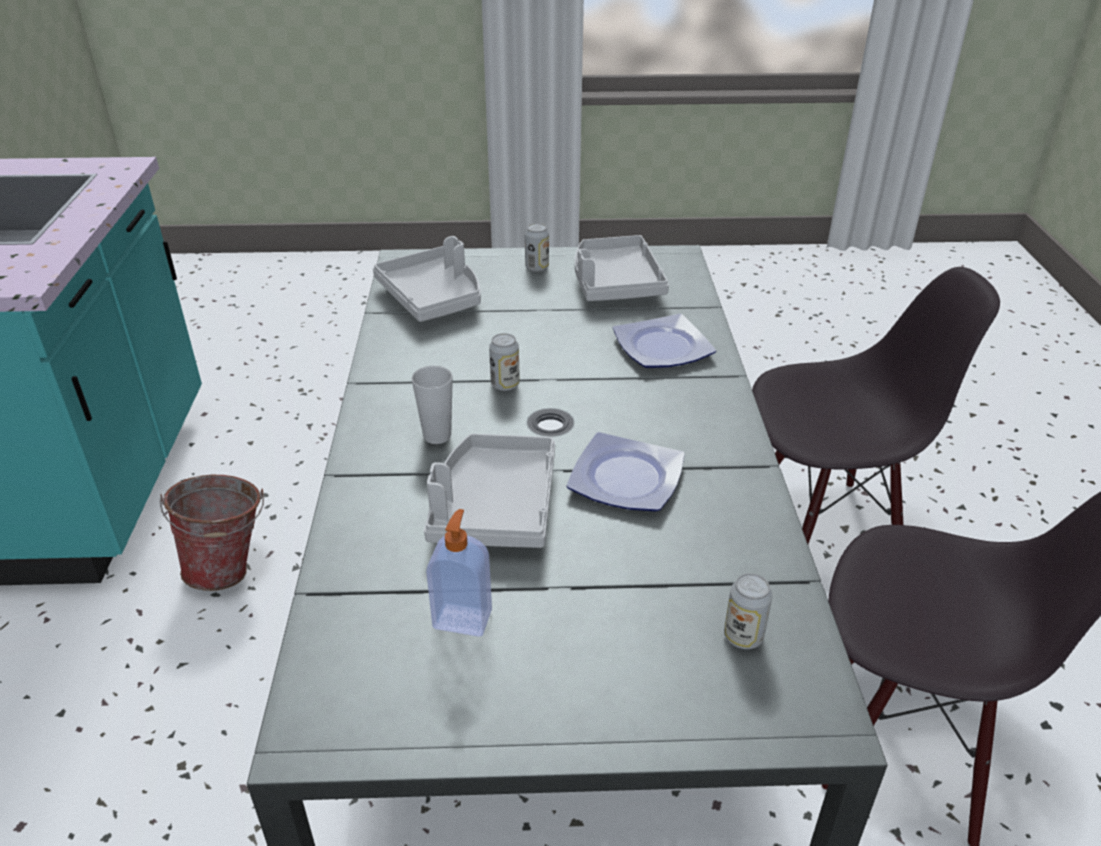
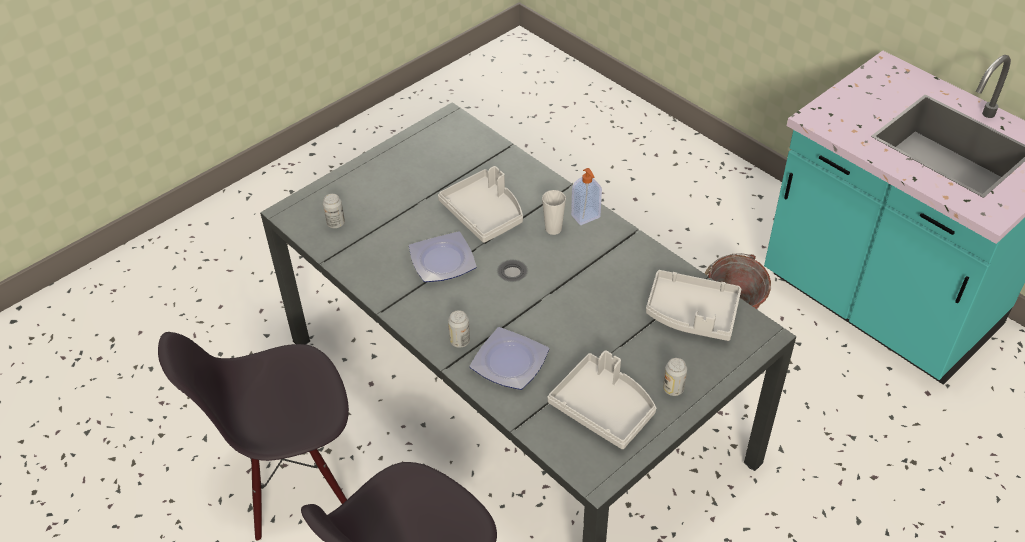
camera: 140 degrees right, 10 degrees up
soap dispenser [426,509,492,637] -> soap dispenser moved to [571,168,602,225]
can [489,333,520,391] -> can moved to [448,310,470,348]

